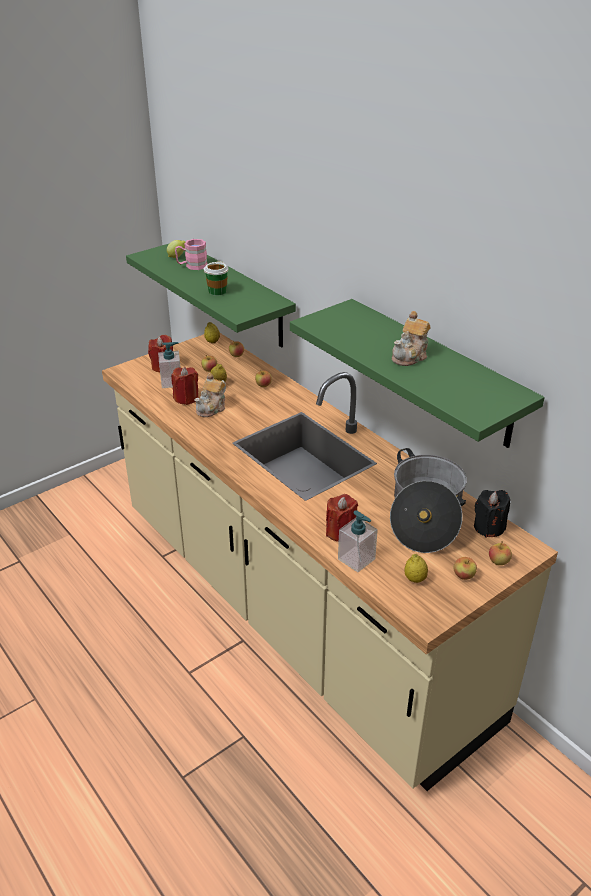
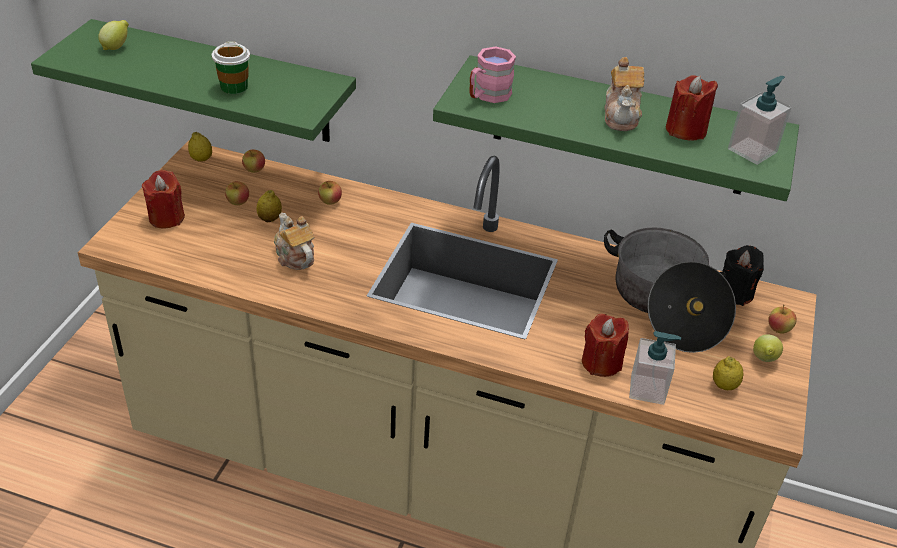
camera: 35 degrees left, 5 degrees up
soap dispenser [158,342,181,388] -> soap dispenser moved to [728,76,792,165]
red candle [171,367,198,405] -> red candle moved to [666,75,718,141]
pink mug [175,239,207,270] -> pink mug moved to [470,46,516,103]
teapot [195,373,226,417] -> teapot turned 150 degrees clockwise [274,213,315,270]
apple [454,557,477,580] -> lemon [753,334,783,362]

